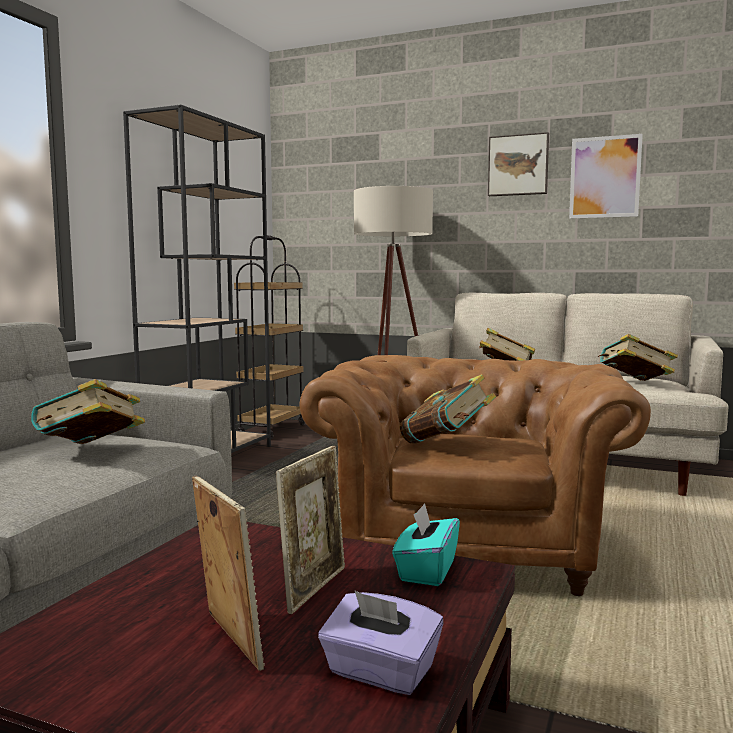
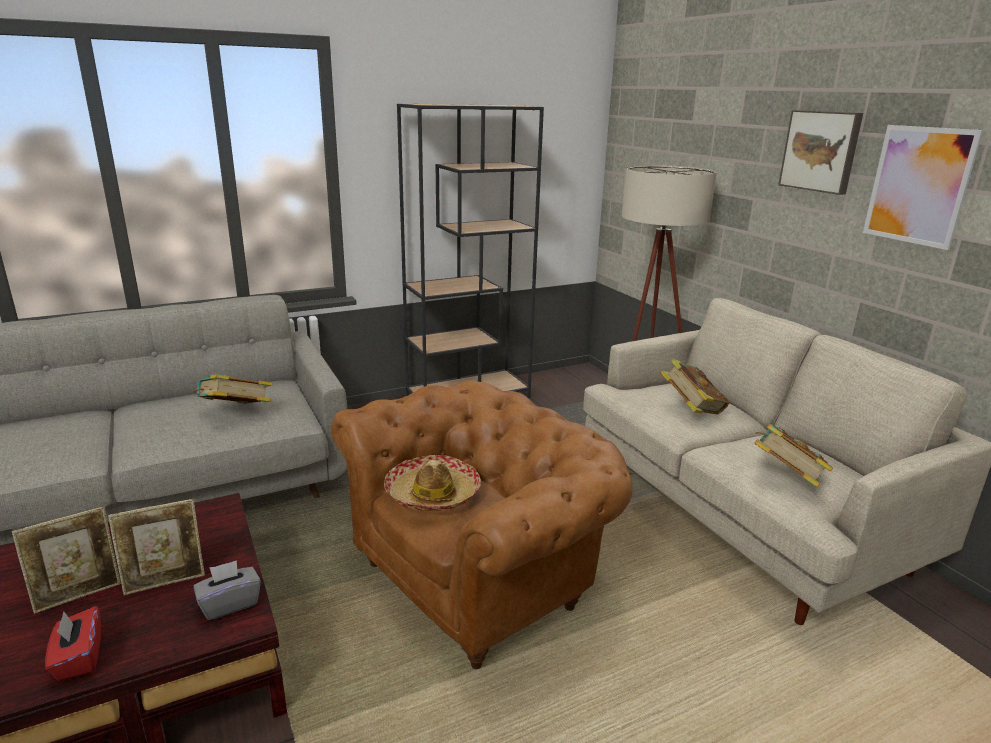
camera: 40 degrees right, 15 degrees up
picture frame [192,476,265,671] -> picture frame turned 45 degrees clockwise [12,506,121,614]
brown cart [234,235,305,439] -> none
purple tissue box [318,590,443,695] -> red tissue box [45,606,101,681]
turquoise tissue box [392,503,460,586] -> grey tissue box [194,560,261,620]
book [399,374,496,444] -> hat [384,455,481,511]

